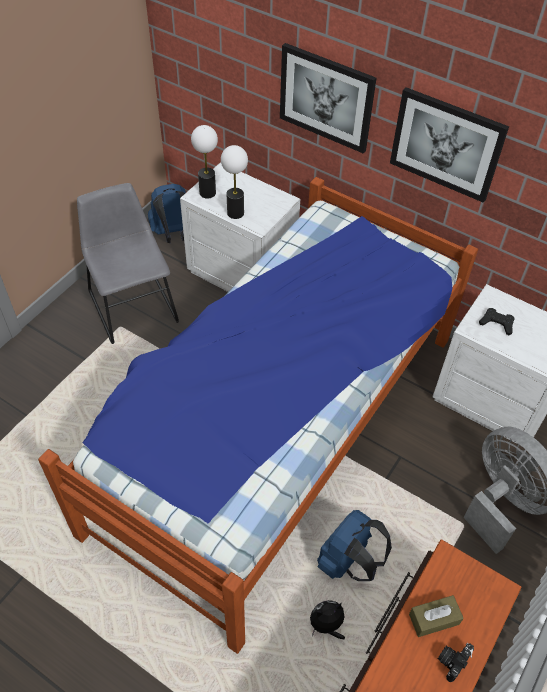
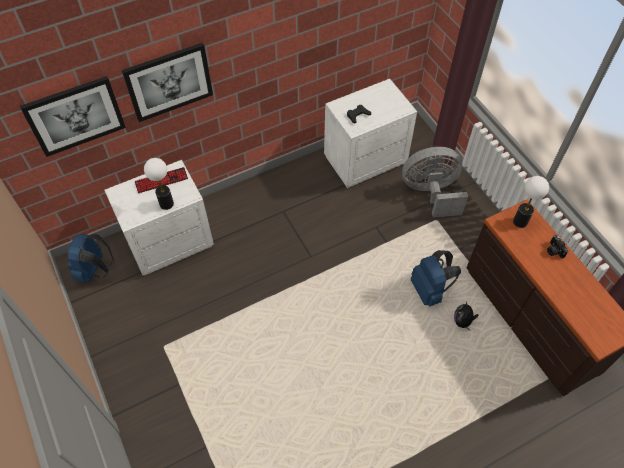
camera: 60 degrees left, 5 degrees up
bed [38,177,478,654] -> none
grey chair [77,183,179,344] -> none
table lamp [191,125,218,199] -> table lamp moved to [513,176,549,228]
picture [390,87,509,203] -> picture moved to [20,76,126,157]
brown tissue box [409,595,464,637] -> none
none -> keyboard [135,167,188,193]

